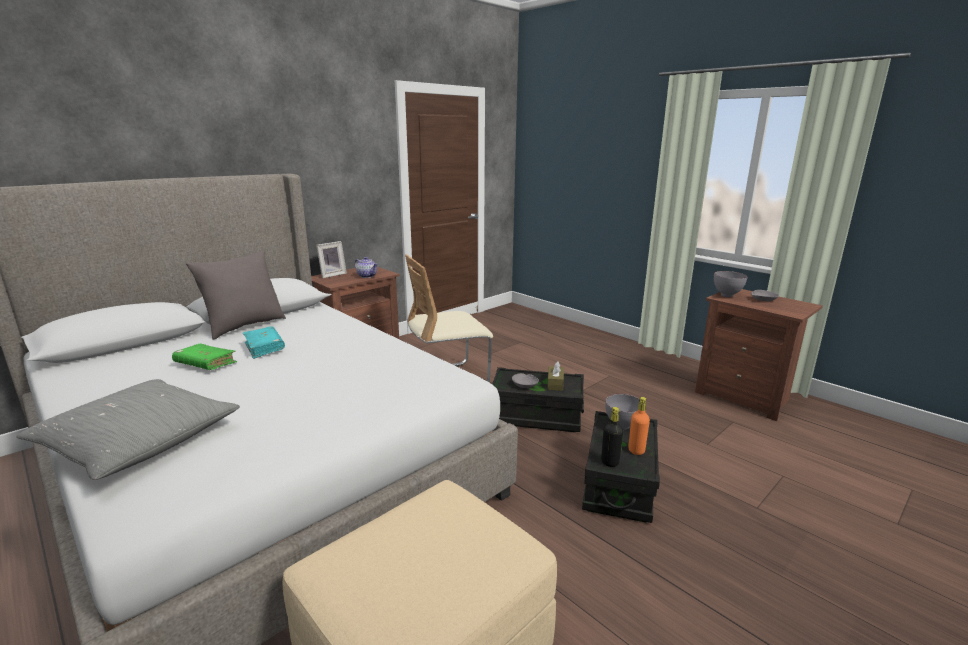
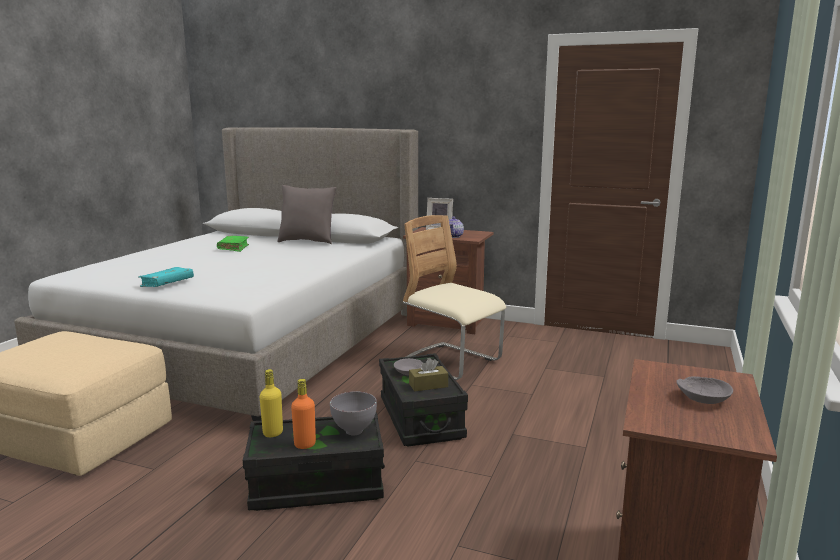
camera: 65 degrees right, 5 degrees down
grey pillow [16,379,240,480] -> none
turquoise book [243,326,285,359] -> turquoise book moved to [138,267,194,287]
black bottle [601,407,623,467] -> yellow bottle [260,369,283,437]
grey bowl [714,271,747,297] -> none

